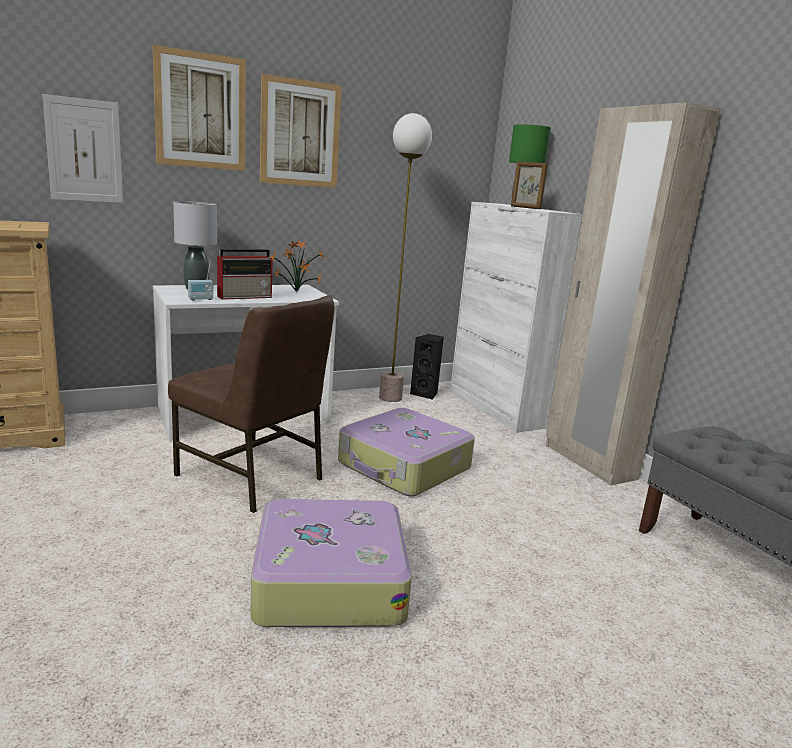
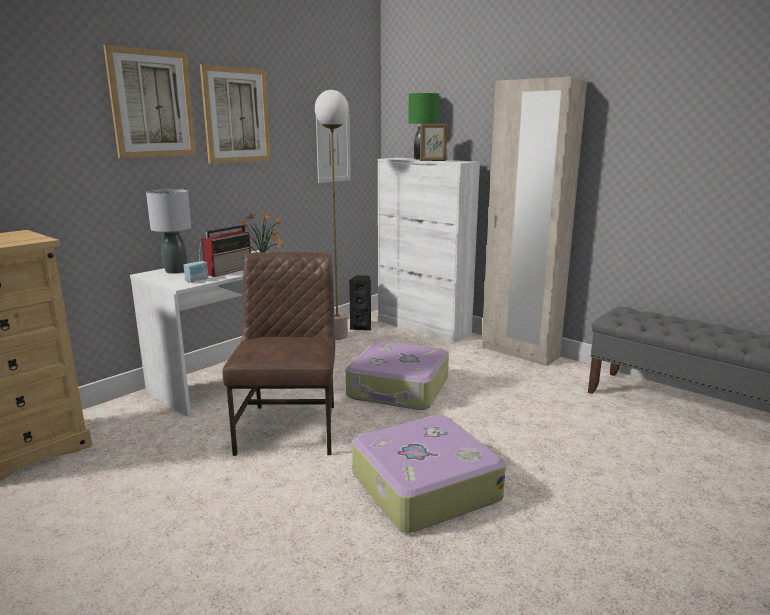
camera: 20 degrees left, 0 degrees up
picture [43,94,123,203] -> picture moved to [316,114,351,183]
brown chair [168,295,334,513] -> brown chair turned 105 degrees counterclockwise [223,252,335,456]

